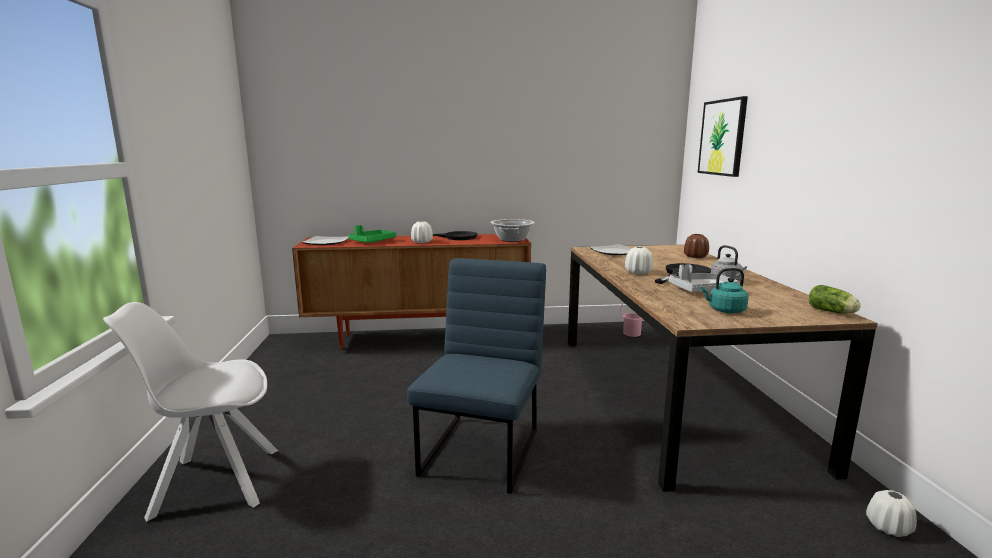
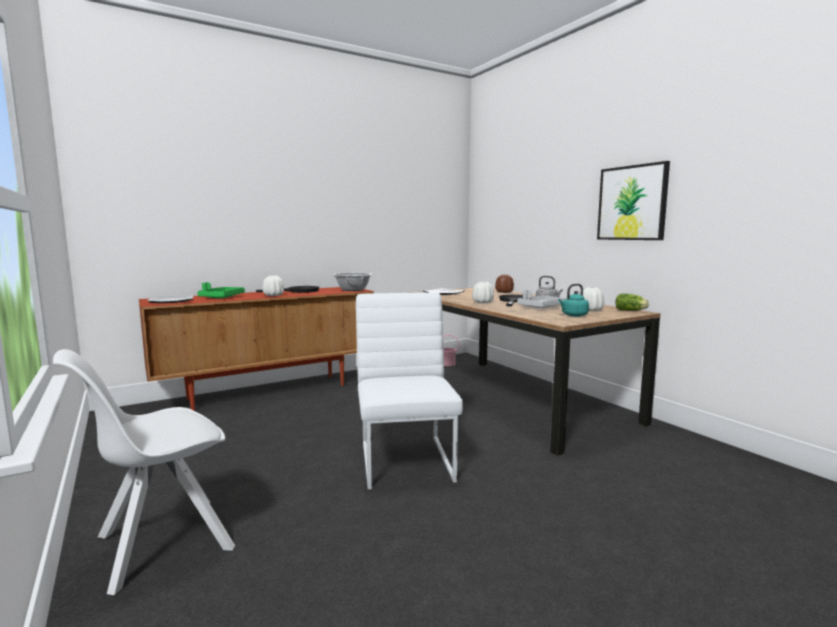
camera: 25 degrees left, 5 degrees down
blue chair [407,258,546,494] -> white chair [356,292,463,490]
picture [698,96,748,177] -> picture moved to [597,161,670,240]
white vase [866,490,917,537] -> white vase moved to [583,287,604,311]

